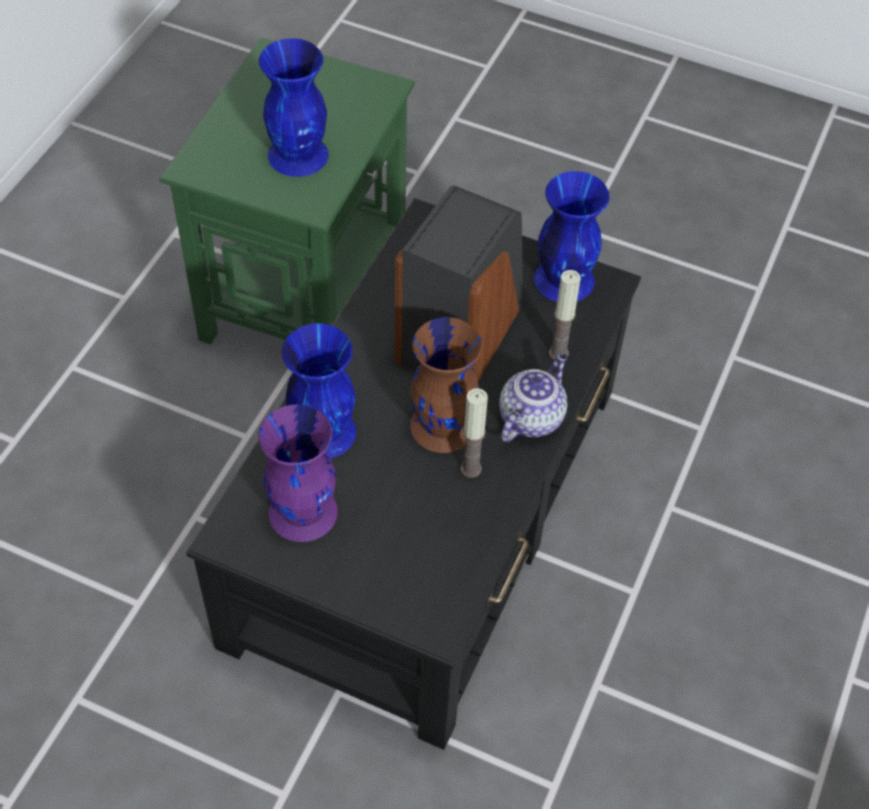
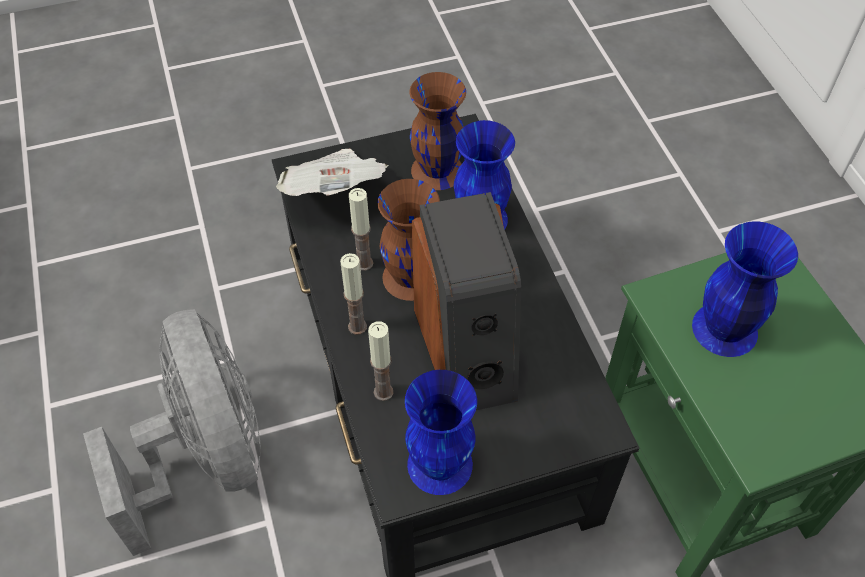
camera: 140 degrees right, 0 degrees up
purple vase [258,405,338,542] -> brown vase [410,72,466,190]
teapot [499,353,568,442] -> candle [340,253,367,335]
none -> grey fan [83,309,261,556]
none -> newspaper [276,149,388,196]

